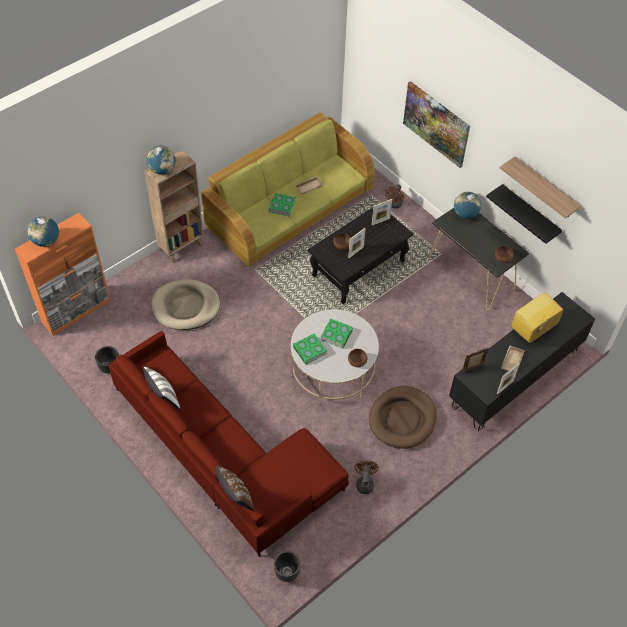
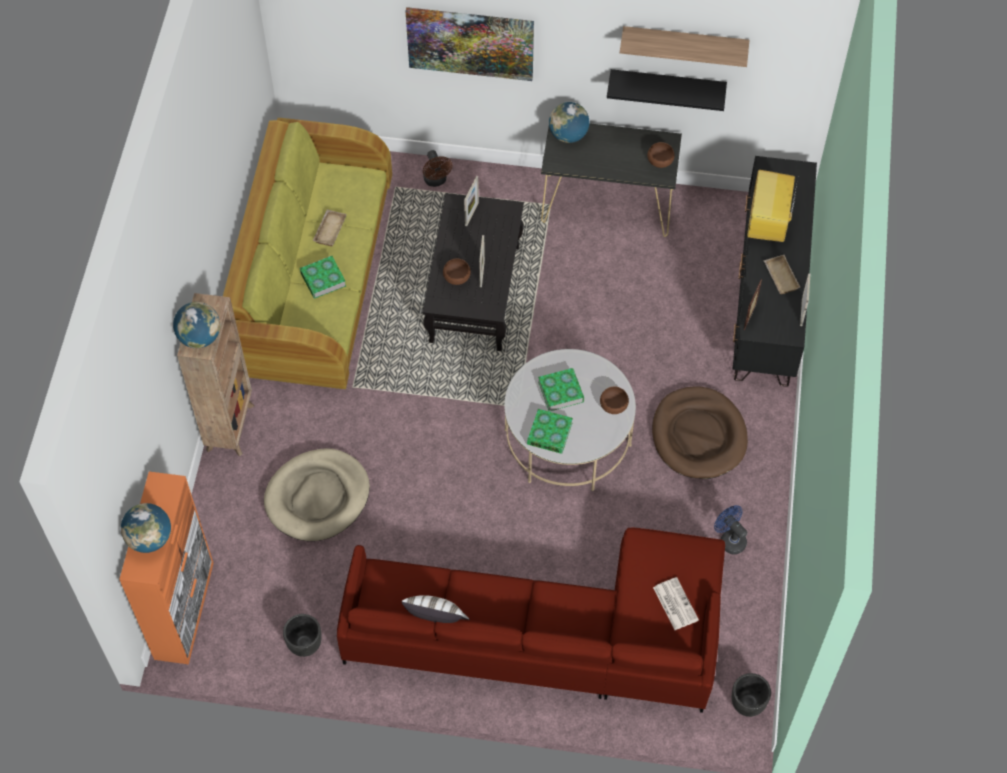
camera: 40 degrees left, 5 degrees up
brown pillow [216,466,255,511] -> none
brown fan [355,460,379,494] -> blue fan [714,505,747,554]
none -> newspaper [653,577,699,630]

